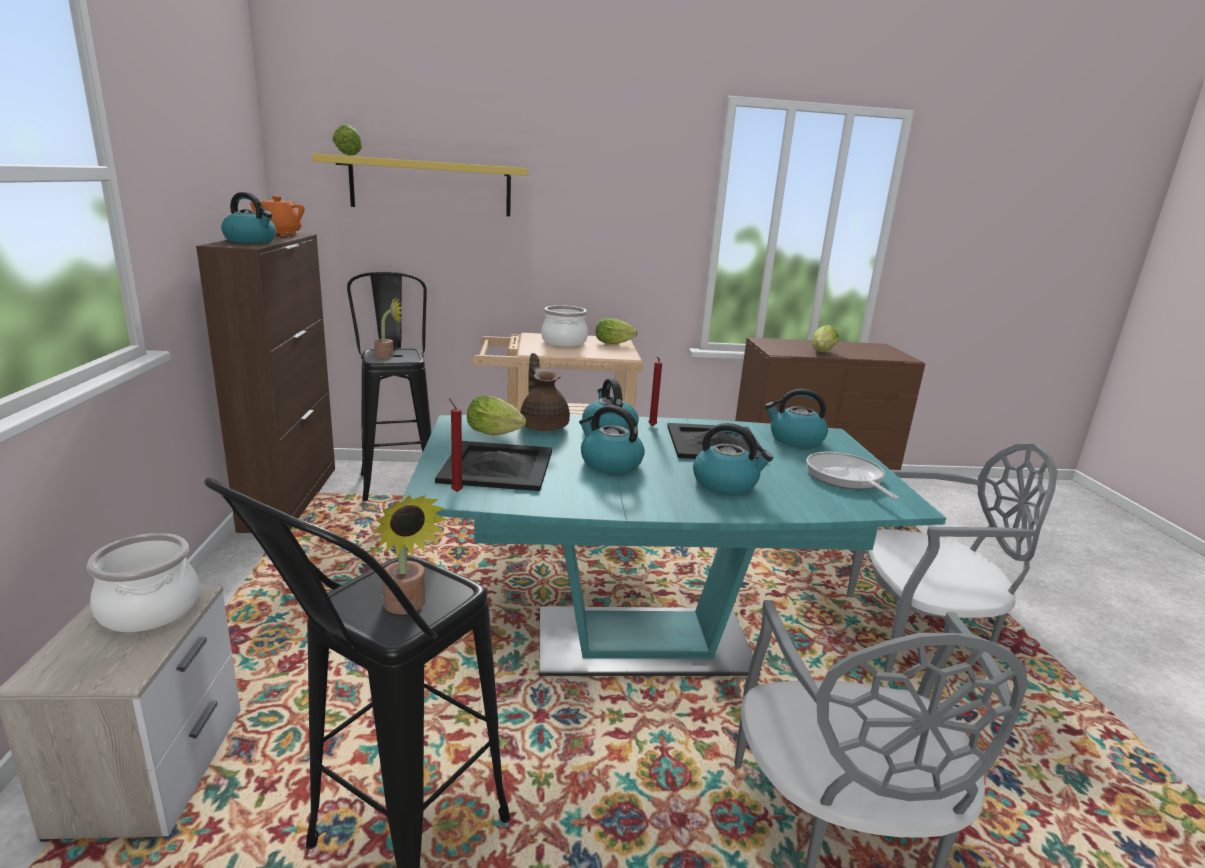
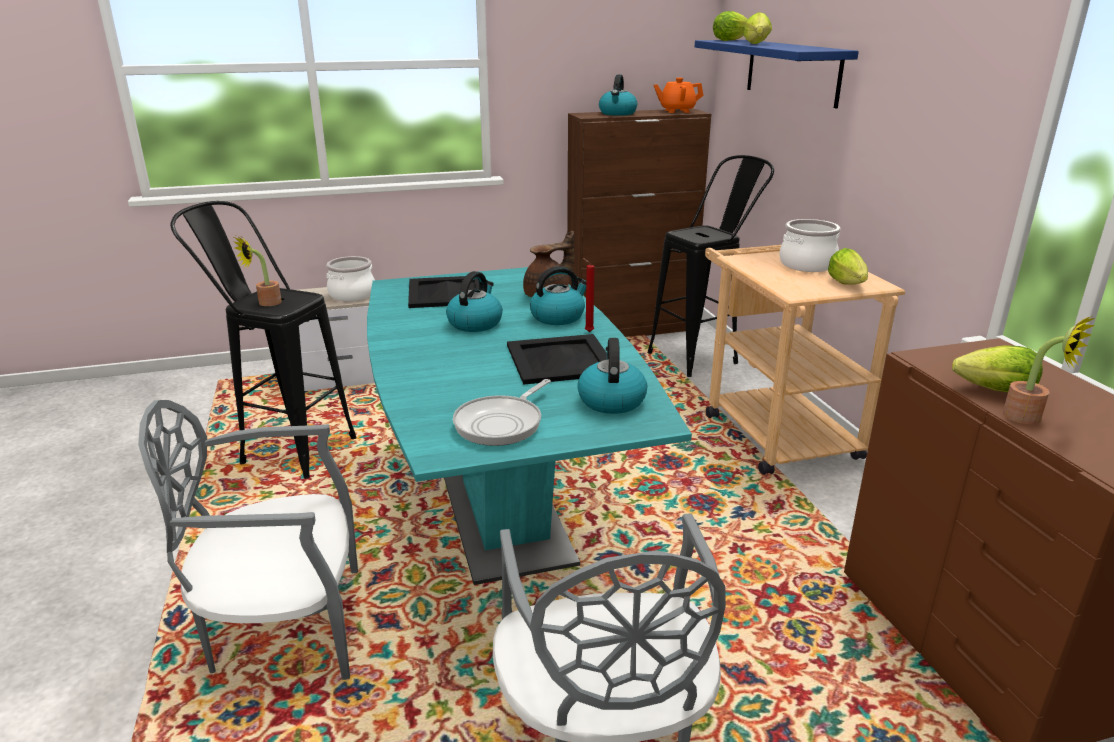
camera: 80 degrees right, 5 degrees up
yellow shelf [312,153,529,216] -> blue shelf [695,40,859,108]
potted plant [374,296,402,359] -> potted plant moved to [1003,316,1095,424]
red candle [449,398,463,492] -> none
lettuce [467,396,526,435] -> lettuce moved to [743,12,772,44]
kettle [693,423,773,495] -> none
frying pan [806,452,899,499] -> frying pan turned 150 degrees clockwise [453,379,551,446]

